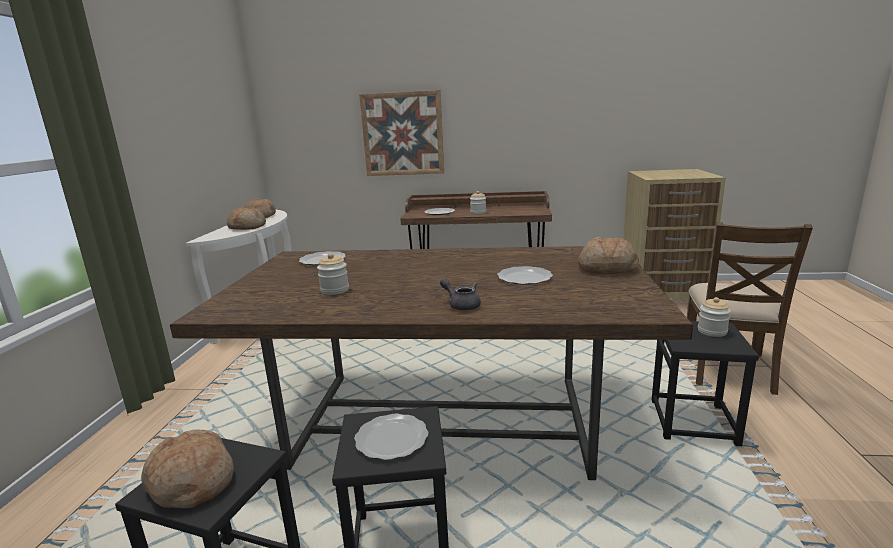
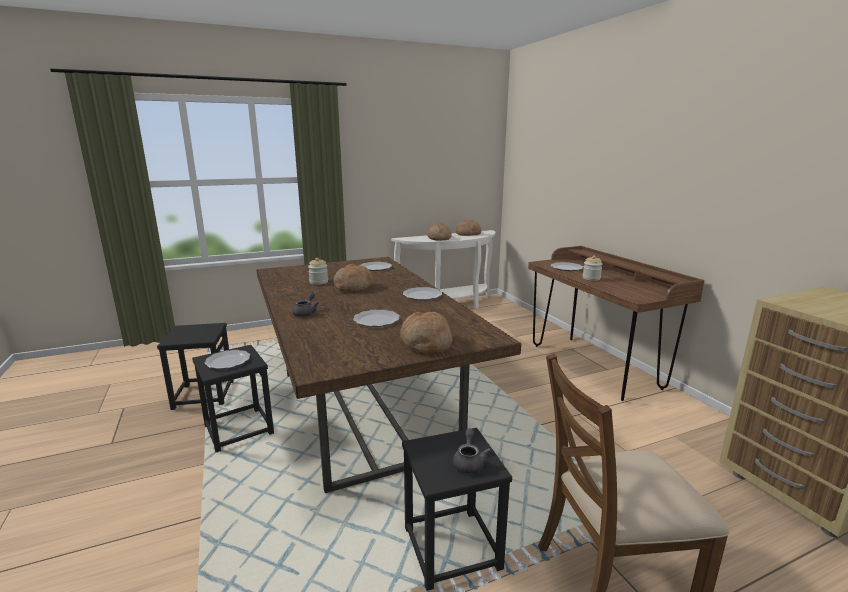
camera: 60 degrees right, 0 degrees up
bread [141,429,234,509] -> bread moved to [333,264,373,292]
picture [359,90,444,176] -> none
jar [698,297,731,337] -> grey teapot [453,428,491,474]
none -> plate [403,287,442,300]

